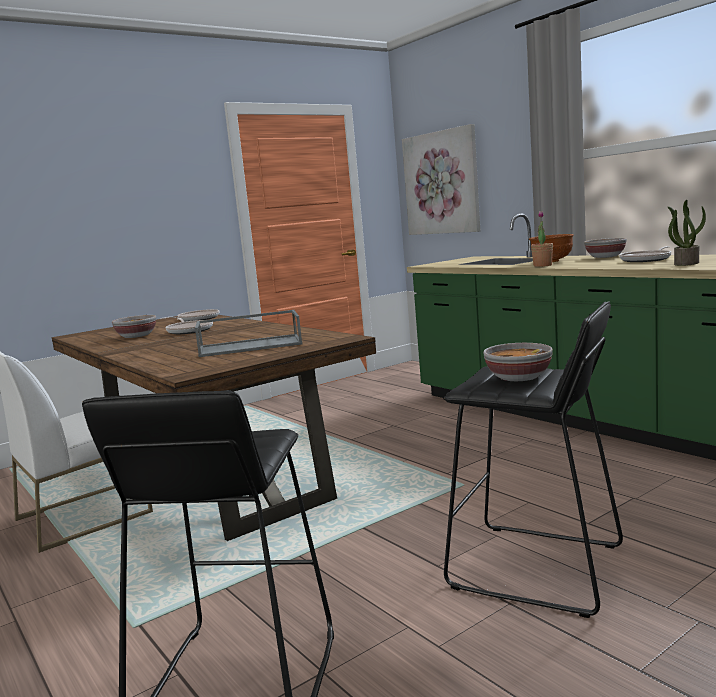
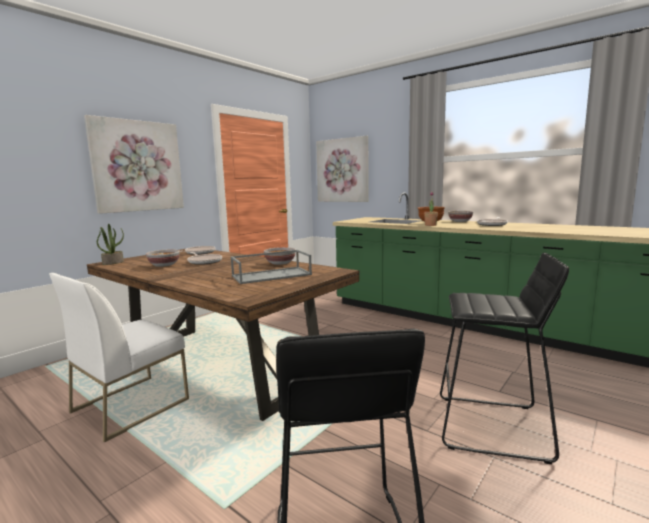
camera: 15 degrees left, 0 degrees up
bowl [483,343,553,381] -> bowl moved to [264,247,296,265]
potted plant [668,200,706,266] -> potted plant moved to [97,224,124,265]
none -> picture [84,115,184,214]

